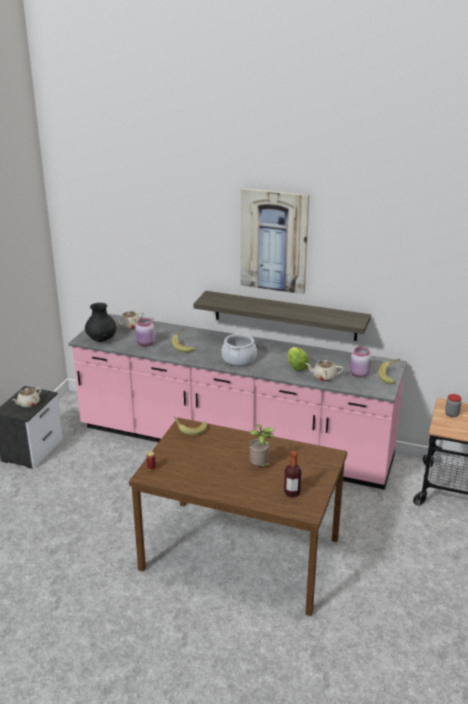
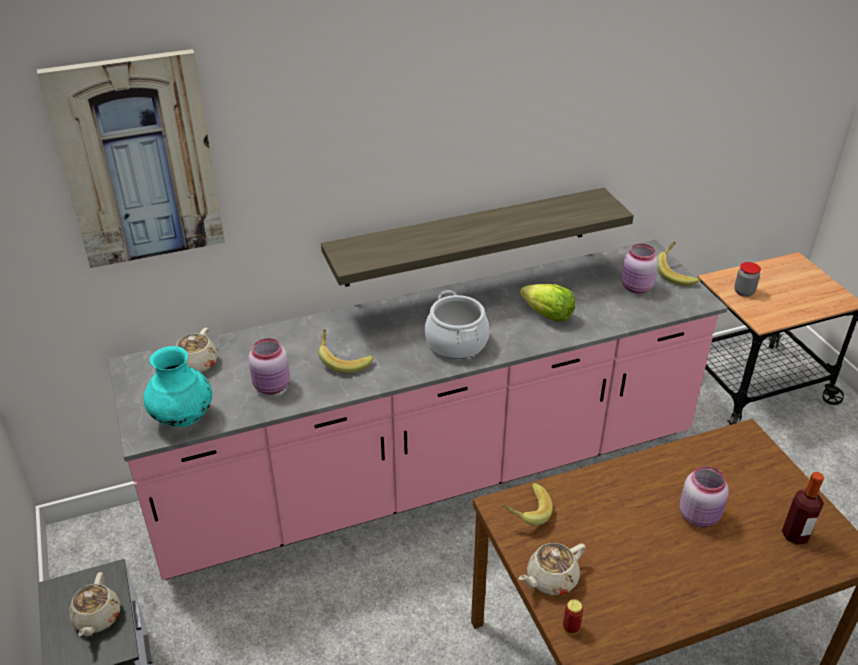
camera: 40 degrees left, 10 degrees up
black vase [85,303,117,342] -> turquoise vase [143,346,212,427]
picture [240,188,310,294] -> picture moved to [37,49,225,268]
potted plant [249,424,275,467] -> pink jar [679,466,729,527]
beige teapot [305,360,344,381] -> beige teapot moved to [519,543,586,595]

